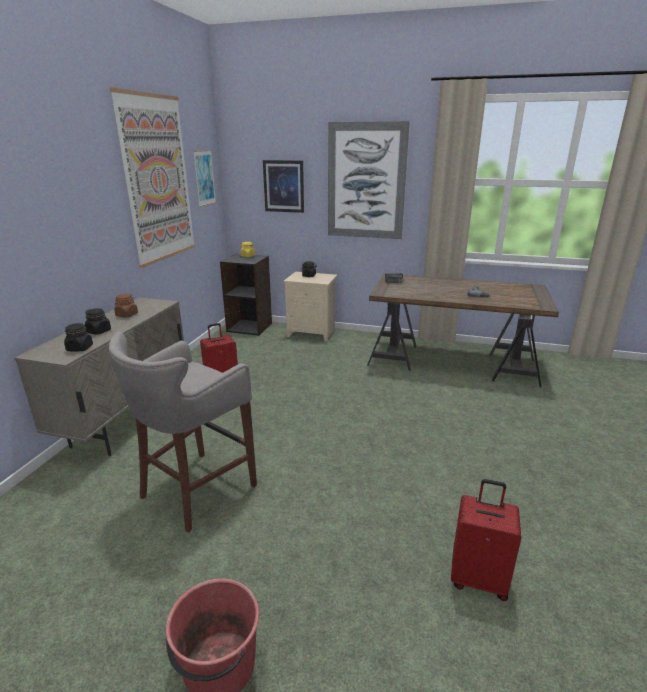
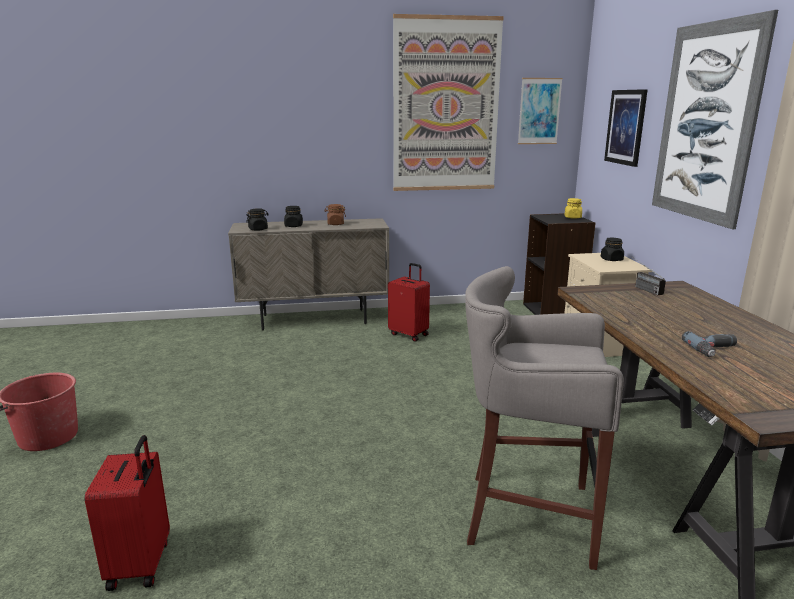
camera: 65 degrees right, 5 degrees down
grey stool [109,332,257,533] -> grey stool moved to [465,266,624,570]

